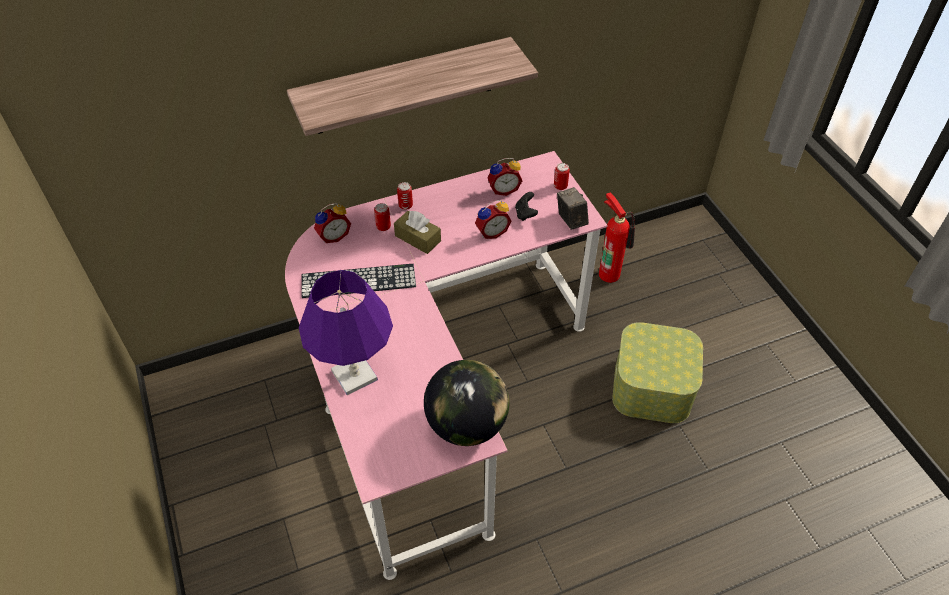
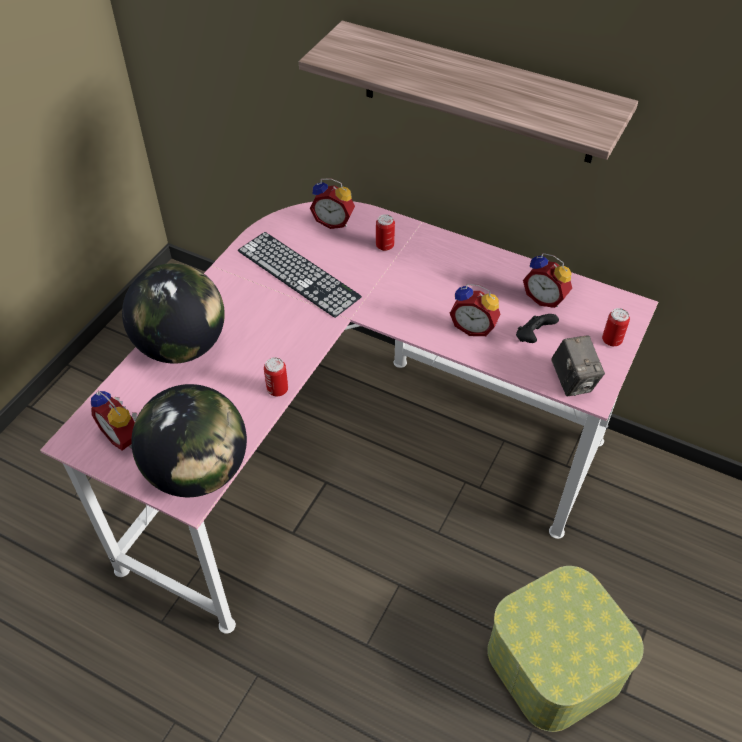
camera: 50 degrees right, 0 degrees up
purple table lamp [299,270,393,395] -> globe [122,263,225,364]
brown tissue box [394,211,441,254] -> none
can [397,182,413,210] -> can moved to [264,357,288,396]
camera [557,187,589,230] -> camera turned 135 degrees clockwise [551,335,605,397]
fire extinguisher [599,192,635,283] -> none
none -> alarm clock [91,391,137,450]

